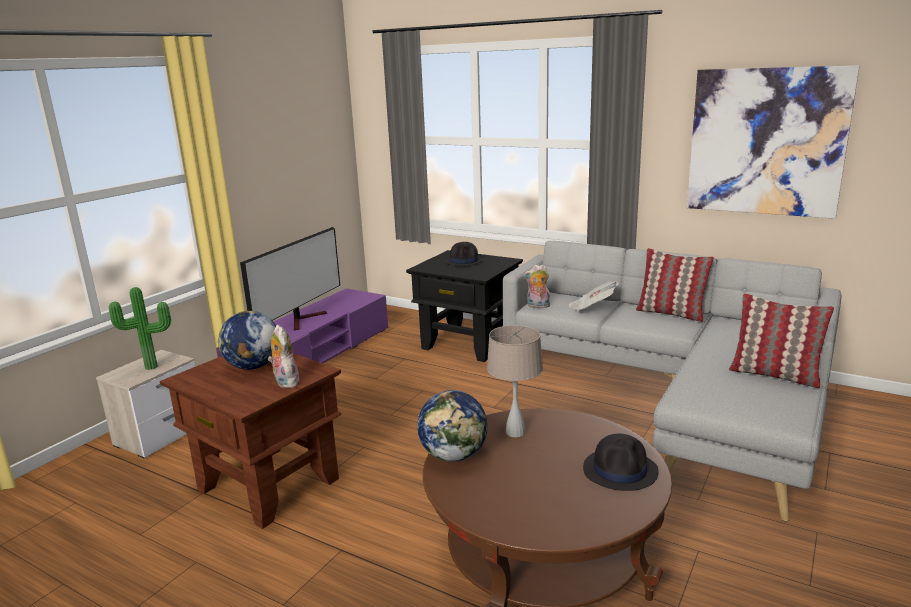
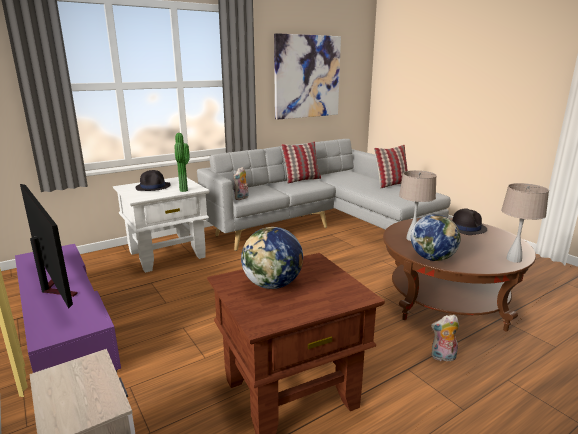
camera: 65 degrees left, 0 degrees up
potted plant [109,287,171,370] -> potted plant moved to [174,133,190,192]
plush toy [268,325,300,388] -> plush toy moved to [431,315,459,361]
black side table [406,250,523,362] -> white side table [113,177,209,273]
newspaper [568,281,619,311] -> none
none -> beige table lamp [501,183,549,263]

